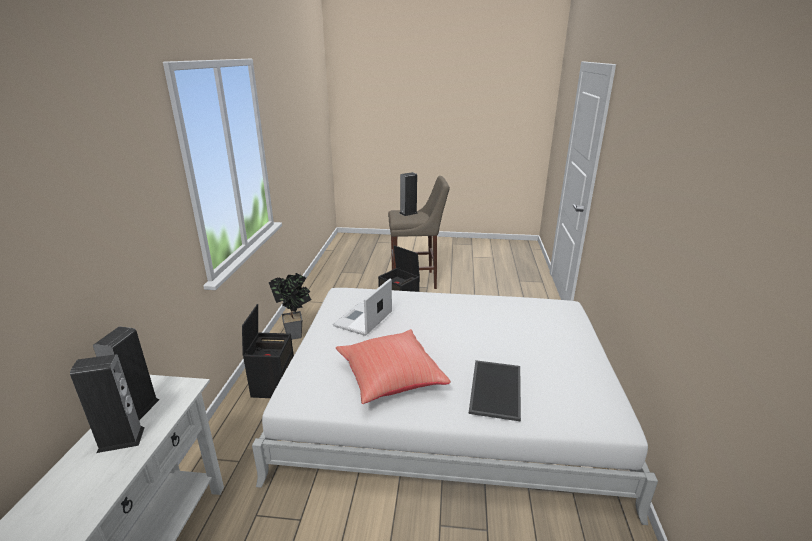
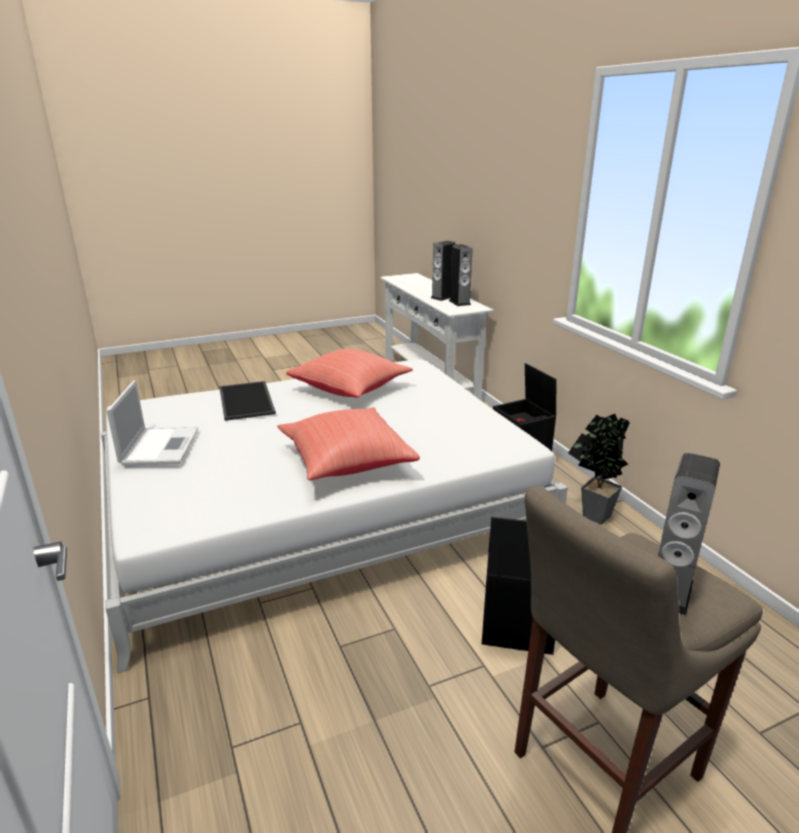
camera: 150 degrees right, 0 degrees up
laptop [333,279,392,336] -> laptop moved to [107,380,198,465]
none -> red pillow [277,407,420,480]

